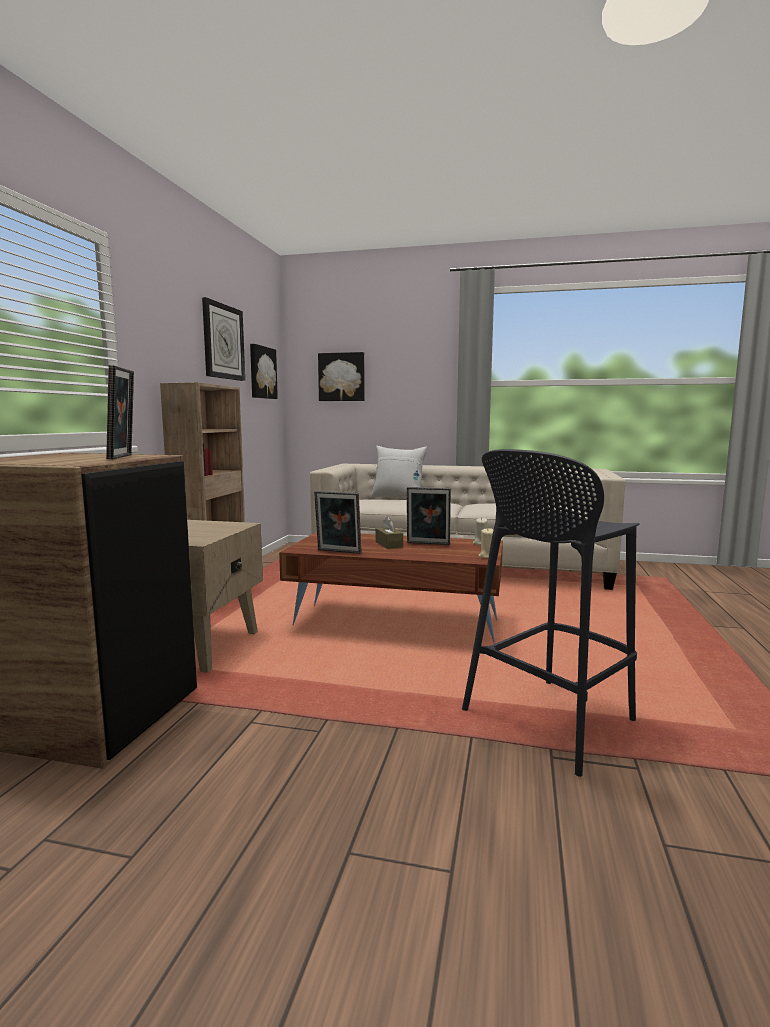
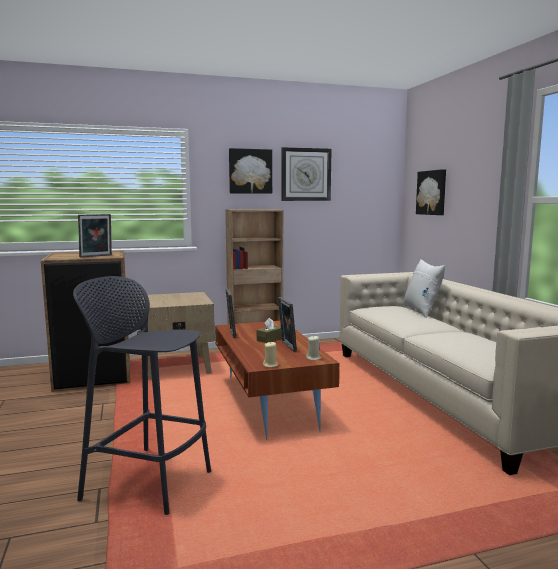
camera: 60 degrees right, 0 degrees up
picture [250,344,278,399] -> picture moved to [229,148,272,194]

